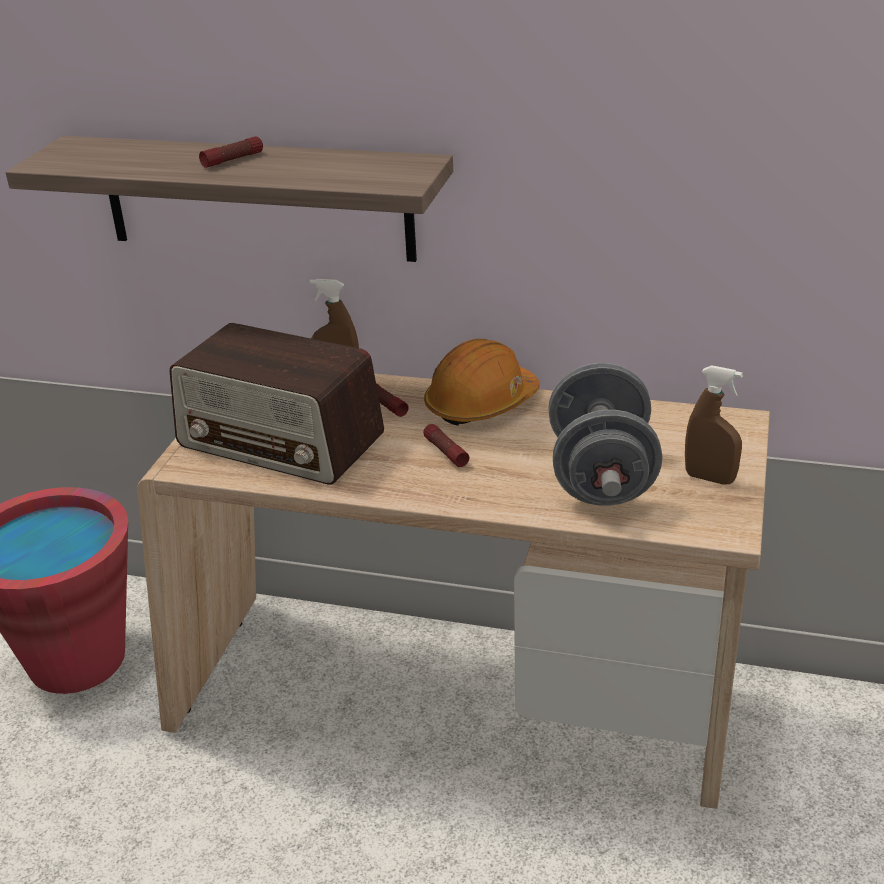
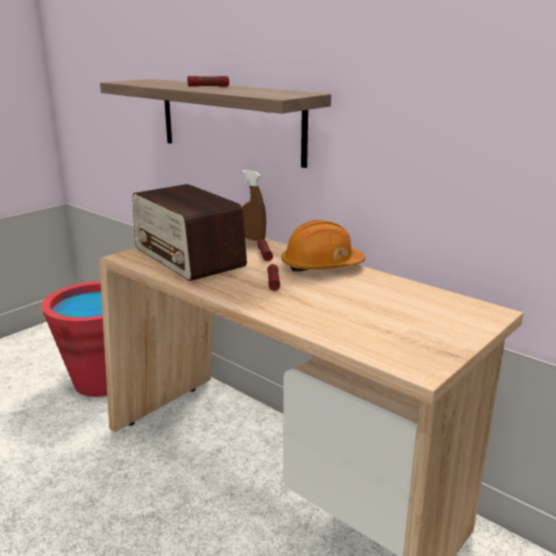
camera: 25 degrees right, 10 degrees down
grey dumbbell [548,363,663,506] -> none
brown spray bottle [685,365,743,484] -> none

